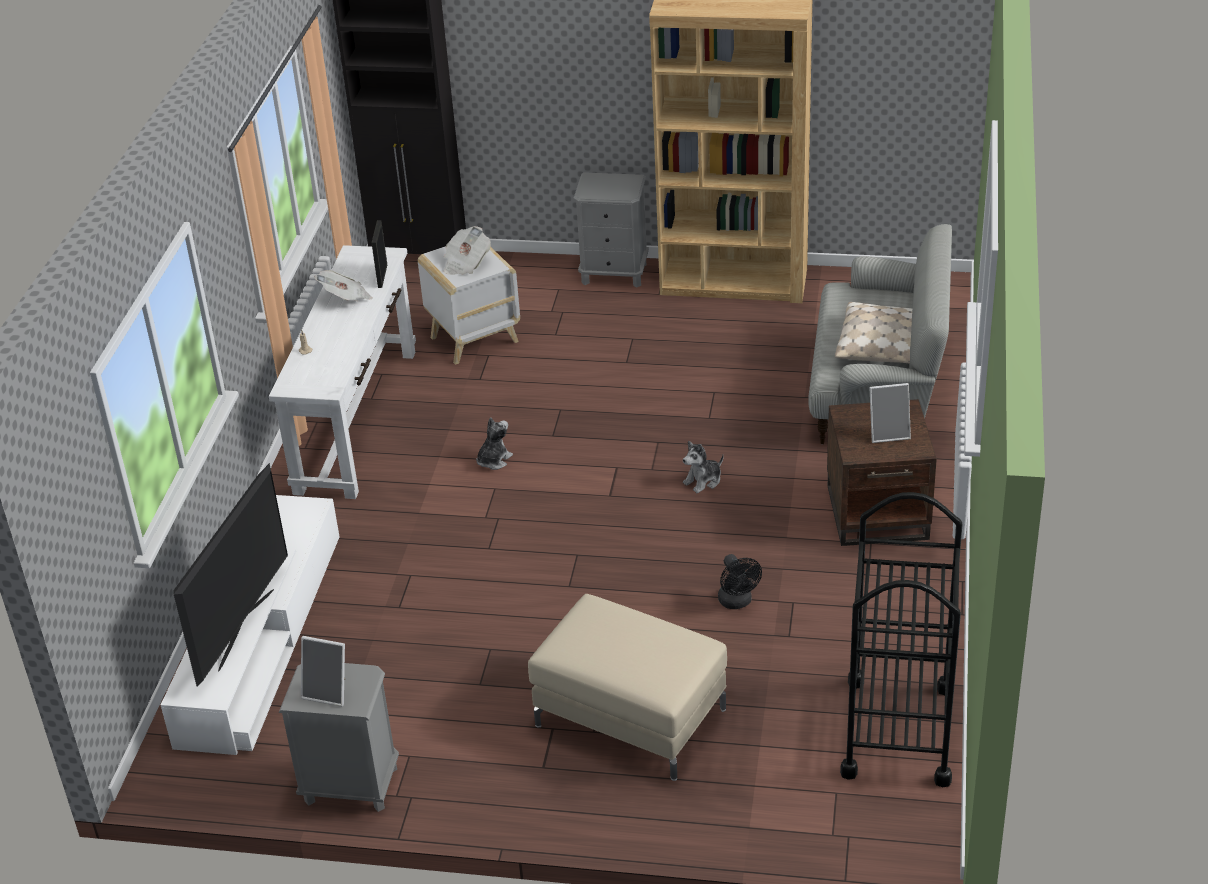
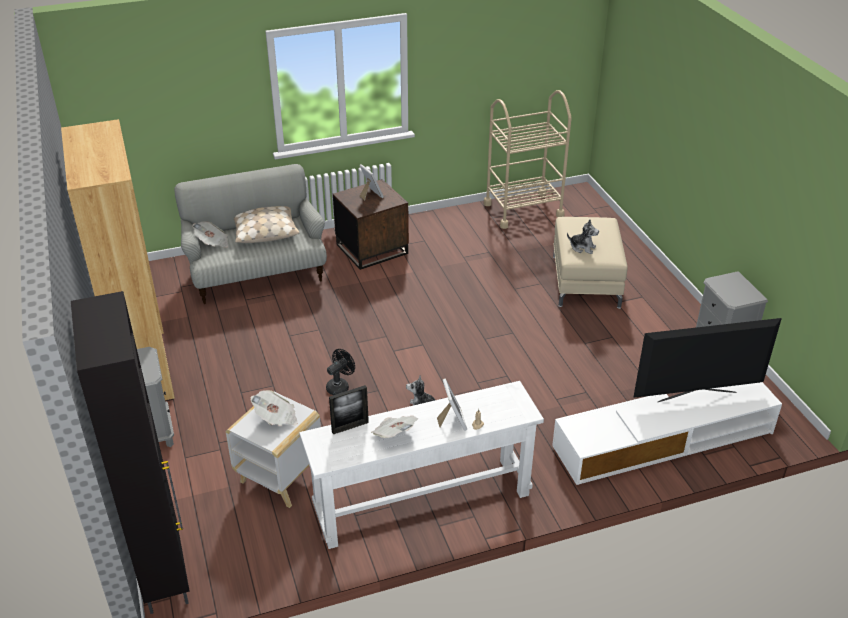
camera: 120 degrees left, 0 degrees up
picture frame [301,636,346,707] -> picture frame moved to [437,379,467,431]
plush toy [683,441,724,493] -> plush toy moved to [567,219,599,254]
black fan [718,554,762,609] -> black fan moved to [326,349,355,395]
black cart [840,492,963,787] -> beige cart [484,90,572,229]
none -> newspaper [192,221,228,248]

